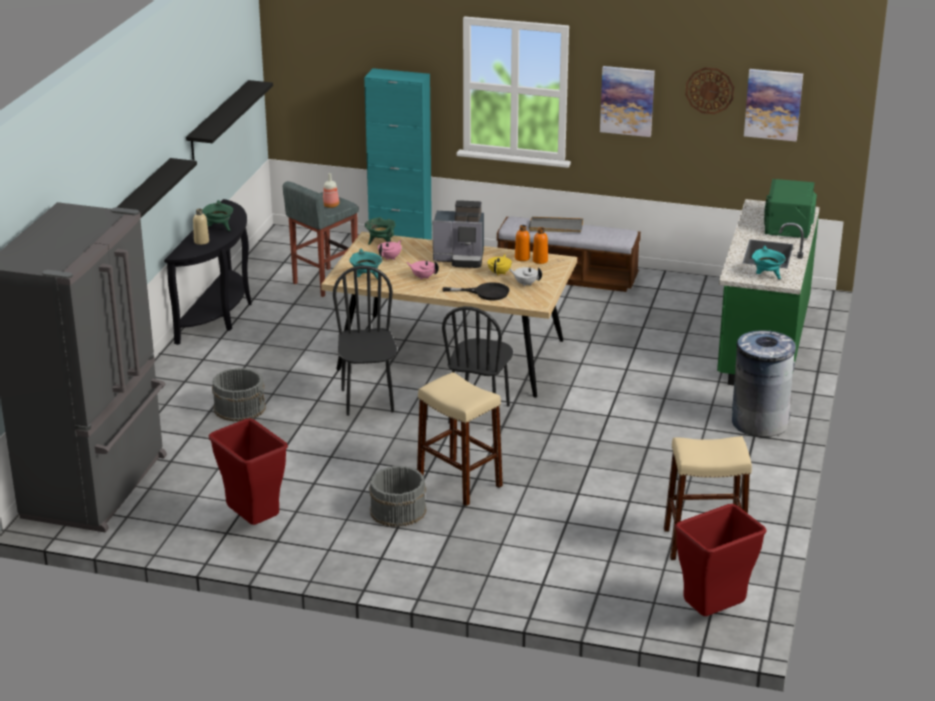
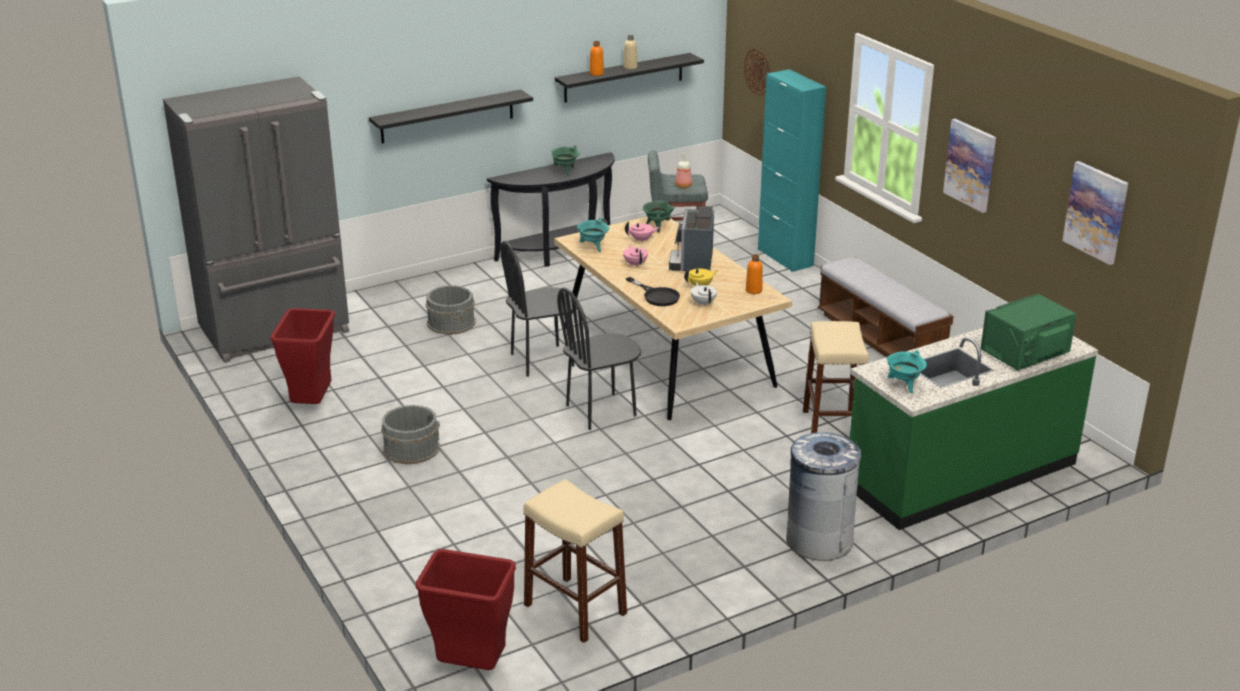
camera: 45 degrees right, 0 degrees up
beige bottle [193,209,209,245] -> beige bottle moved to [624,35,638,69]
black chair [333,265,397,416] -> black chair turned 150 degrees counterclockwise [500,241,577,377]
beige stool [417,372,503,506] -> beige stool moved to [803,321,869,433]
coffee machine [433,200,484,268] -> coffee machine turned 45 degrees clockwise [669,206,714,271]
orange bottle [515,225,530,261] -> orange bottle moved to [590,41,604,76]
grey tray [528,217,583,232] -> none
wall clock [685,67,734,114] -> wall clock moved to [744,48,771,96]

